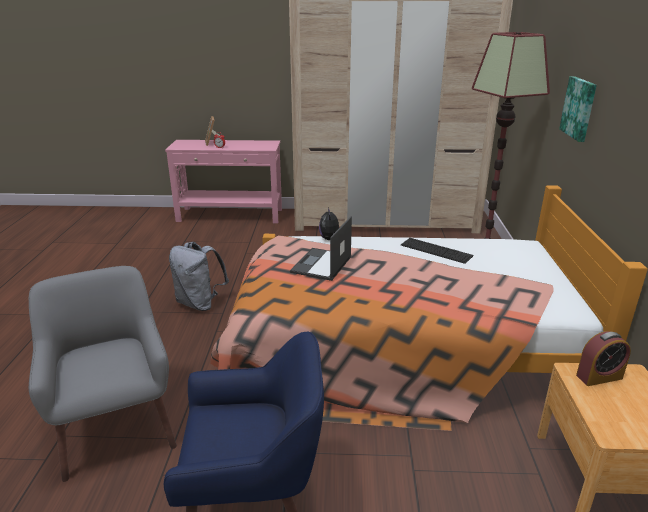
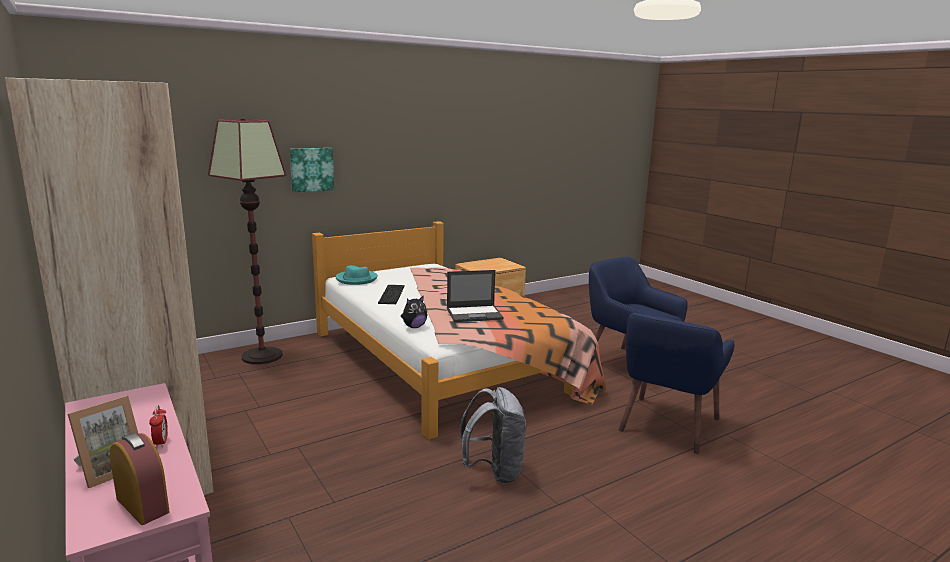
camera: 125 degrees left, 10 degrees down
grey armchair [29,266,177,482] -> blue armchair [619,313,734,454]
alarm clock [576,331,631,386] -> alarm clock moved to [110,433,170,525]
none -> turquoise hat [336,265,378,285]

